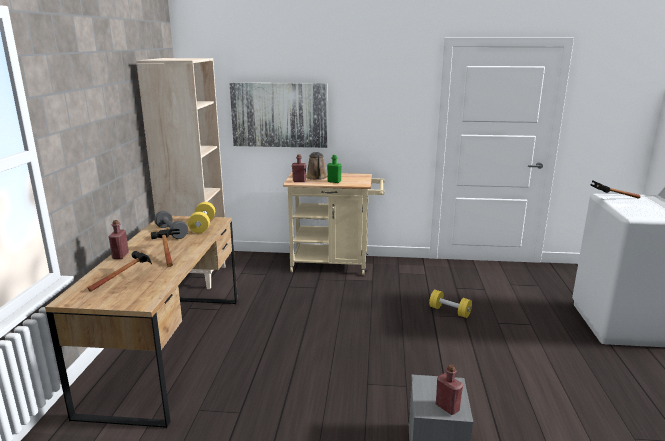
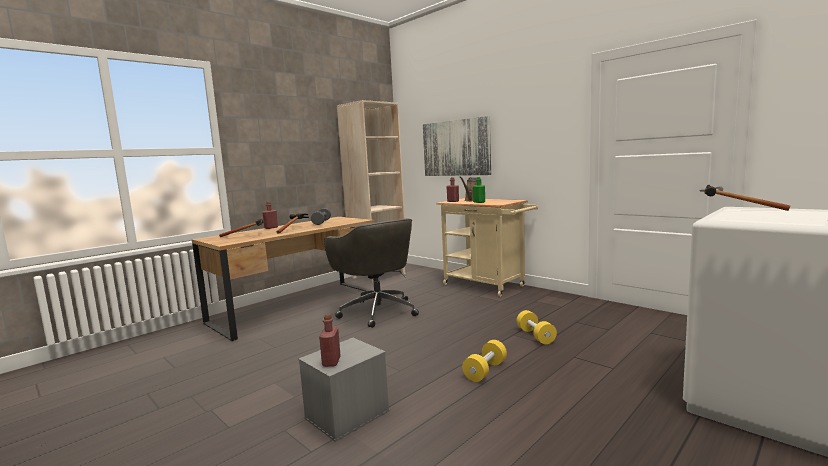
camera: 40 degrees right, 10 degrees down
yellow dumbbell [188,202,215,233] -> yellow dumbbell moved to [462,340,507,382]
none -> grey office chair [324,218,419,328]

